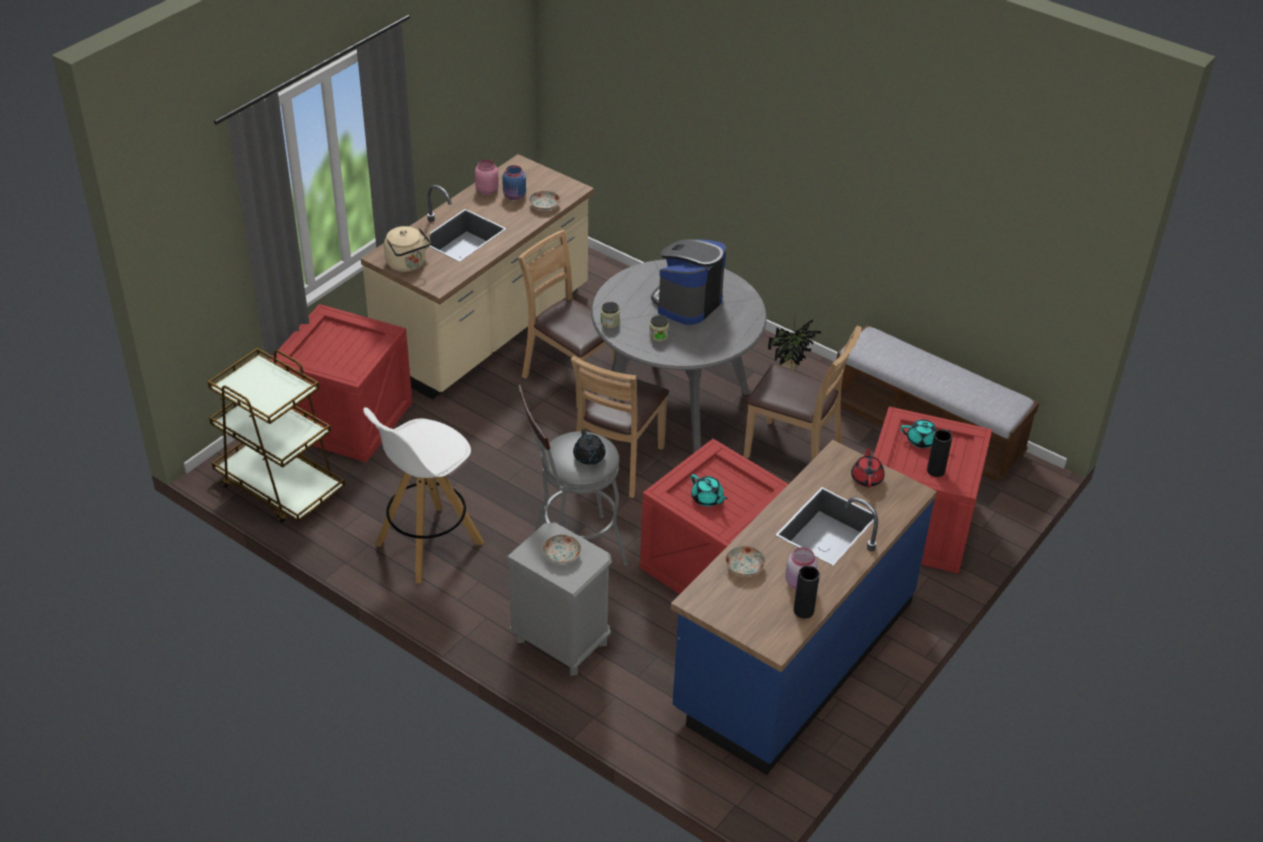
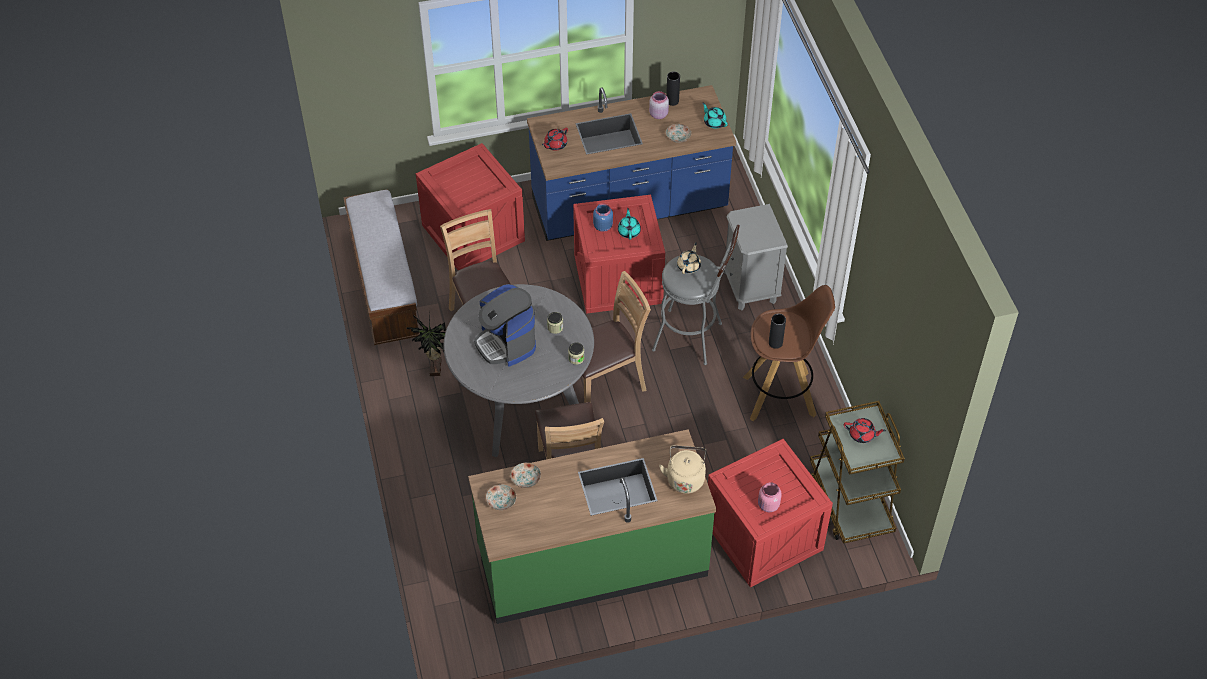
camera: 140 degrees left, 10 degrees up
beige counter [361,154,594,400] -> green counter [468,429,716,624]
white stool [363,407,484,583] -> brown stool [743,285,835,421]
pink jar [475,160,499,195] -> pink jar moved to [758,482,782,512]
blue jar [502,165,526,200] -> blue jar moved to [593,204,613,232]
plate [543,535,581,563] -> plate moved to [486,484,516,510]
black teapot [573,430,606,465] -> beige teapot [677,243,701,274]
coffee machine [651,239,726,325] -> coffee machine turned 75 degrees clockwise [474,284,536,367]
turquoise teapot [900,420,951,448] -> turquoise teapot moved to [702,102,728,129]
black vase [927,429,952,477] -> black vase moved to [769,314,786,349]
none -> red teapot [844,418,886,443]

